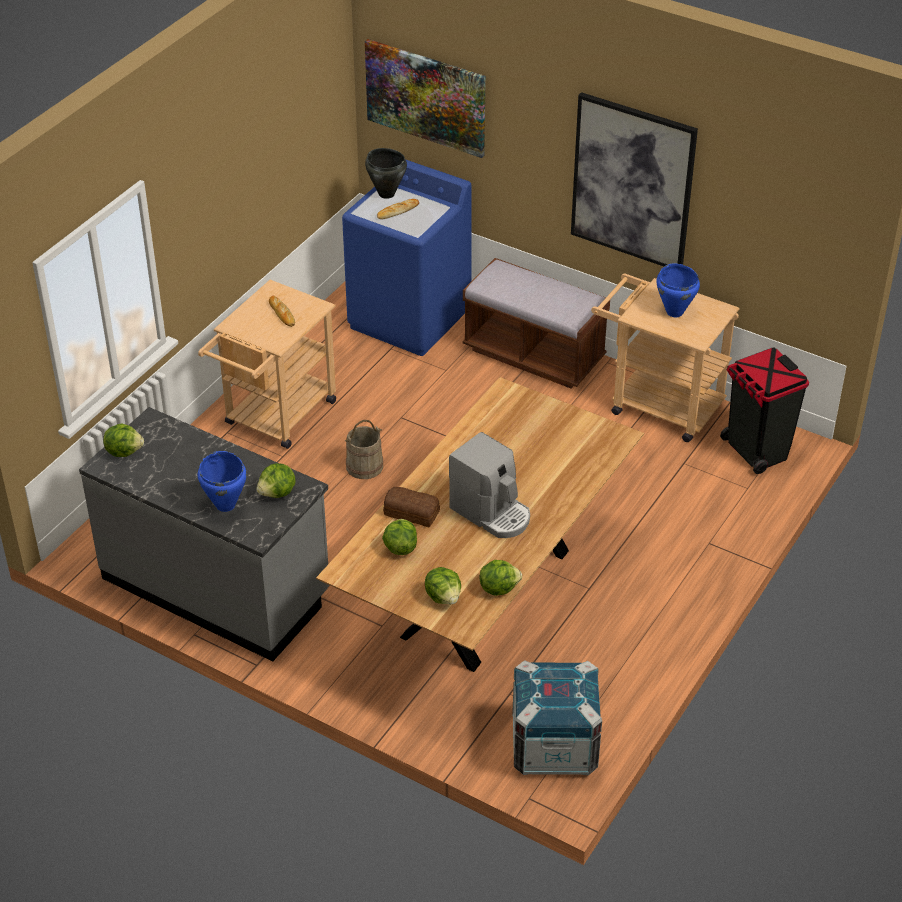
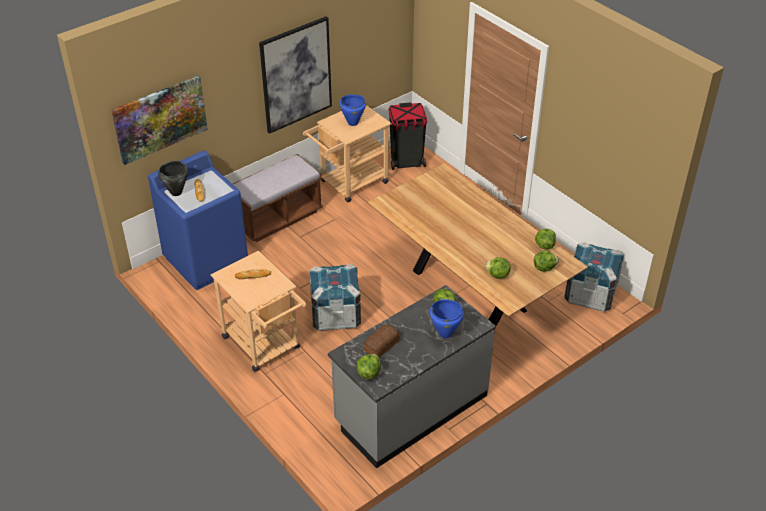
camera: 70 degrees left, 0 degrees up
beige bucket [345,420,383,479] -> crate [309,264,361,331]
bread [383,487,440,527] -> bread moved to [363,324,400,357]
coffee machine [449,432,530,538] -> none

